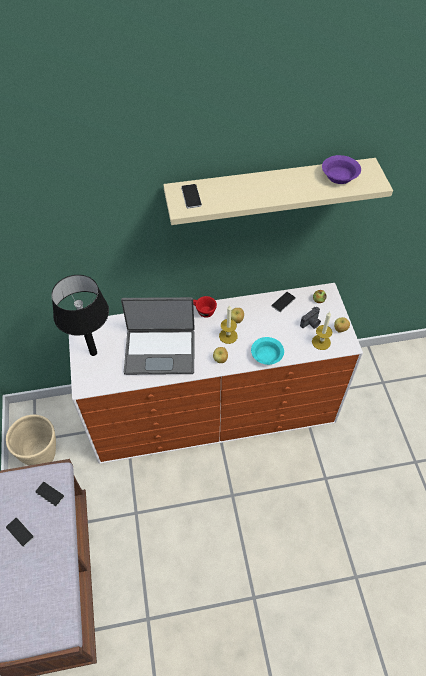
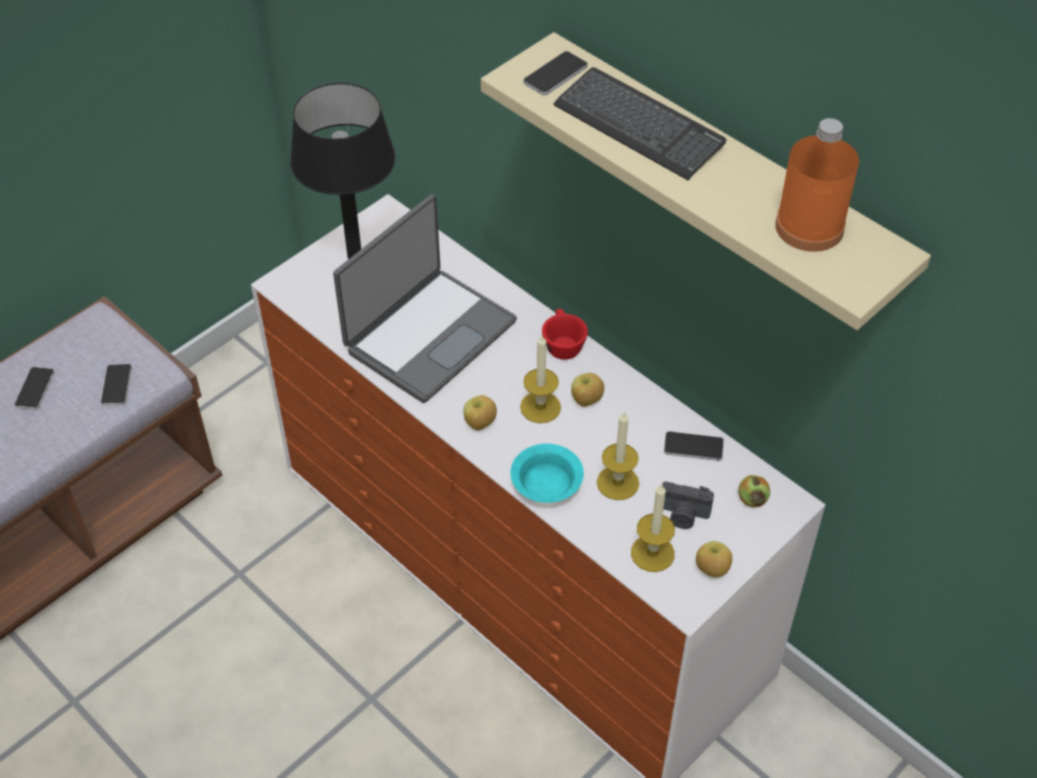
camera: 55 degrees right, 5 degrees down
beige planter [6,415,56,466] -> none
laptop [121,297,195,375] -> laptop turned 105 degrees counterclockwise [333,194,517,403]
purple bowl [322,155,361,184] -> orange bottle [775,118,859,252]
none -> keyboard [553,67,727,180]
none -> candle [597,411,639,500]

